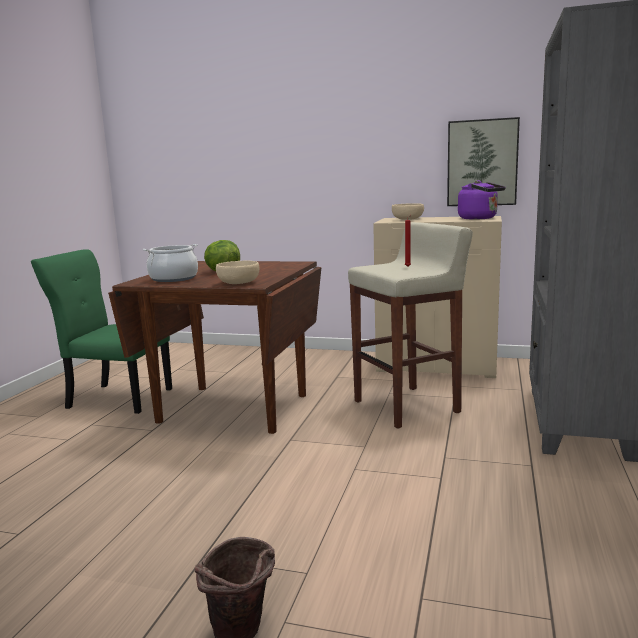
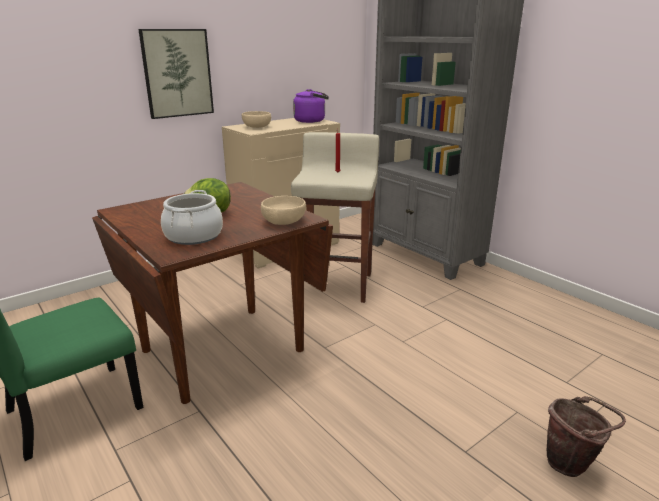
camera: 55 degrees left, 10 degrees up
picture [447,117,520,206] -> picture moved to [138,29,214,119]

